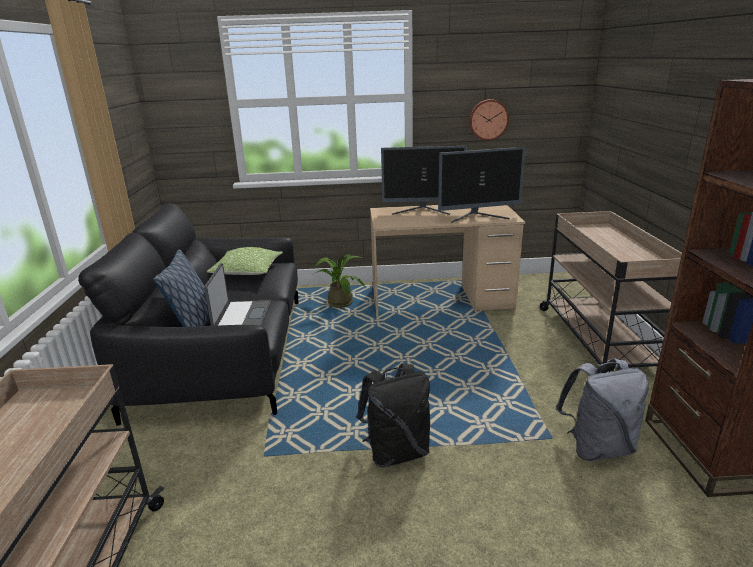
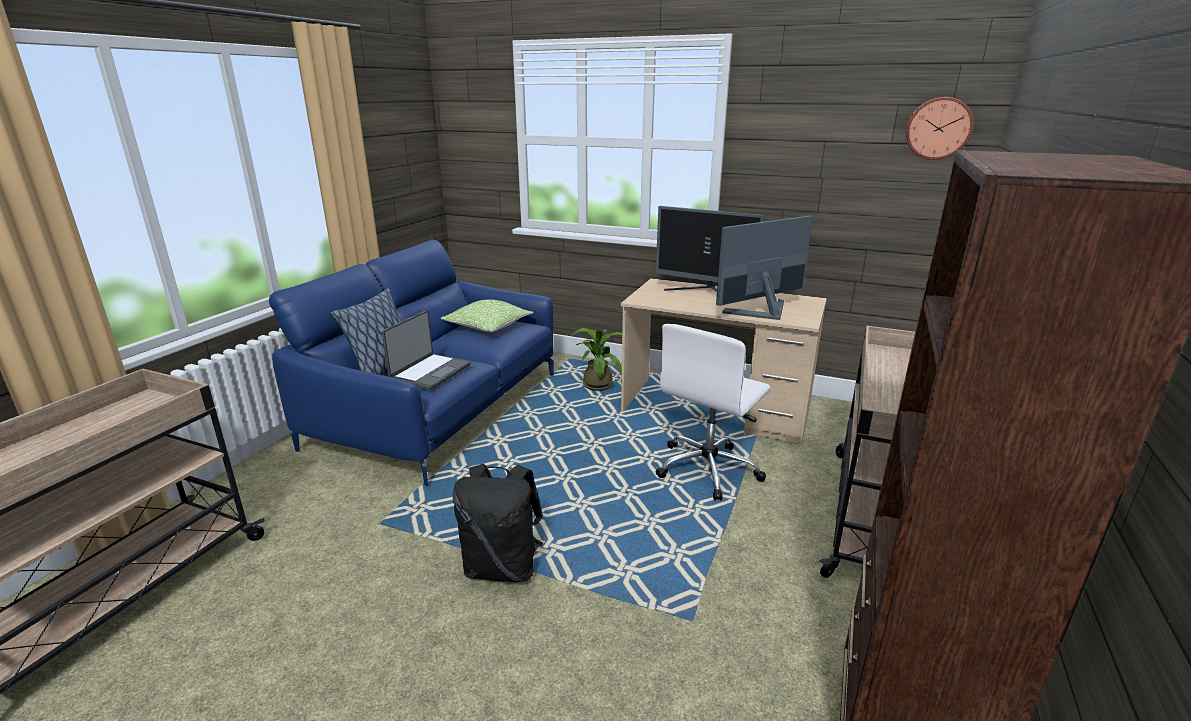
camera: 25 degrees right, 0 degrees up
black sofa [78,203,299,426] -> blue sofa [269,240,554,486]
monitor [438,147,525,223] -> monitor turned 135 degrees clockwise [716,216,813,320]
wall clock [469,99,509,141] -> wall clock moved to [906,97,974,160]
grey backpack [556,358,648,461] -> none
none -> white office chair [656,324,771,501]

